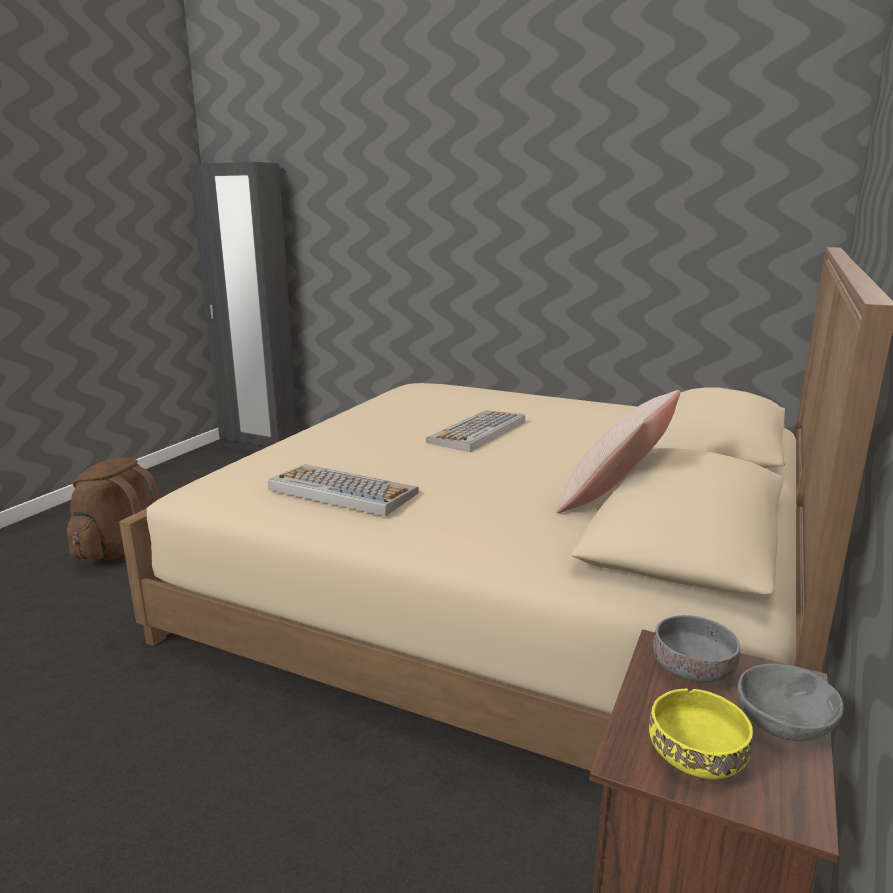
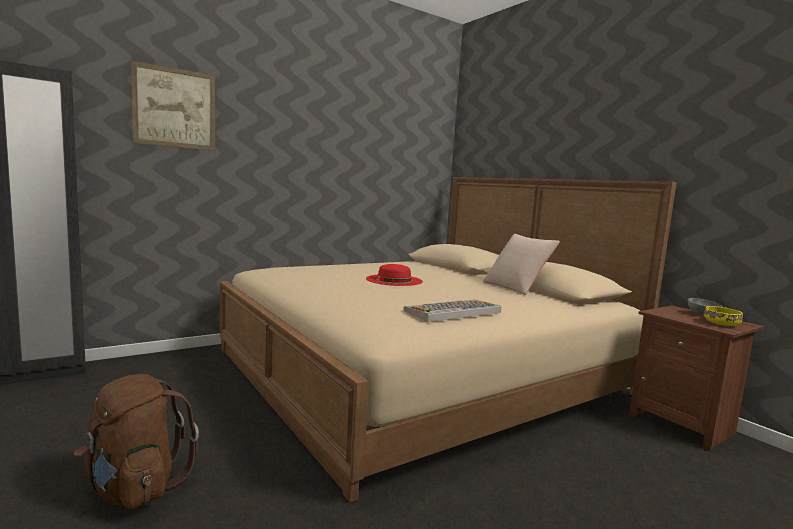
camera: 60 degrees left, 10 degrees down
keyboard [426,410,525,452] -> red hat [366,264,423,286]
grey bowl [653,615,740,683] -> none
none -> picture [131,61,215,151]

